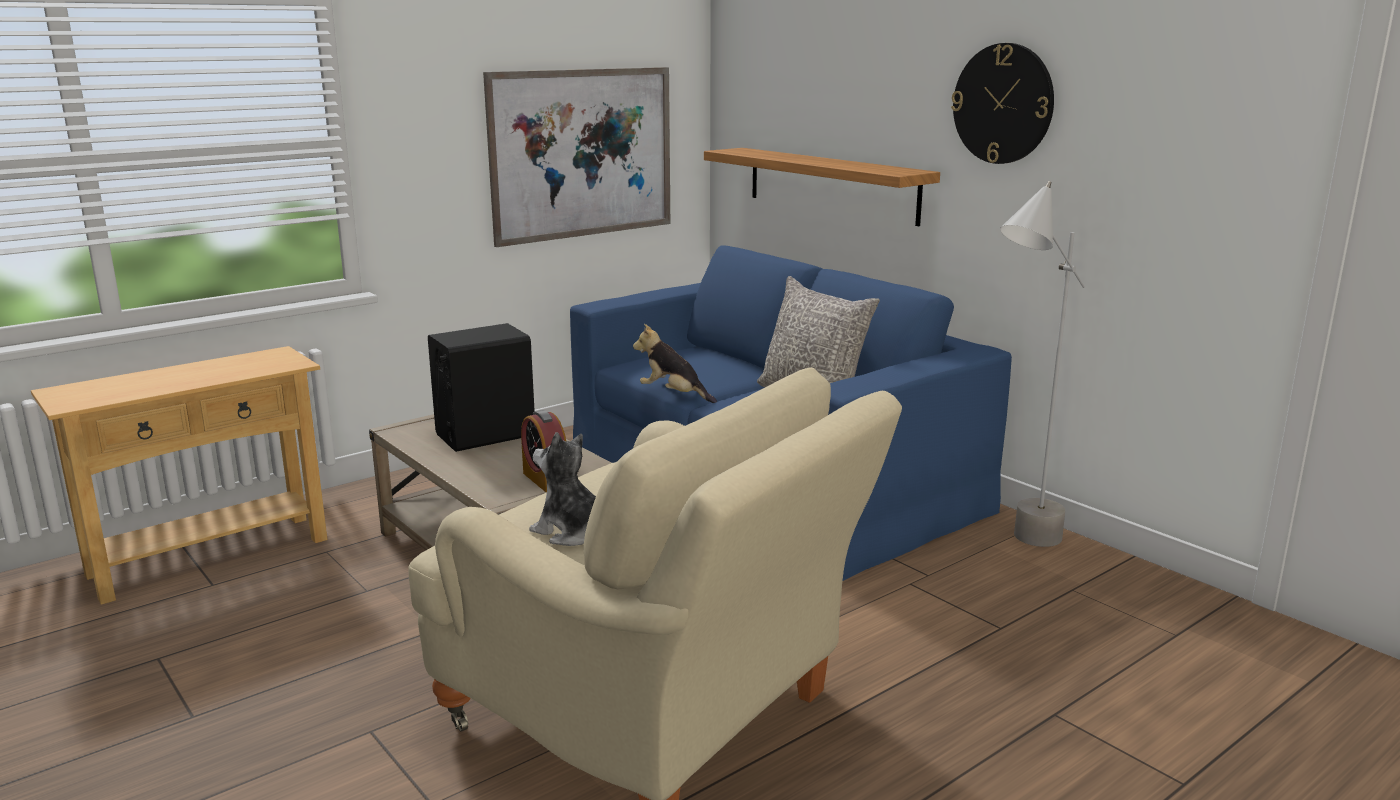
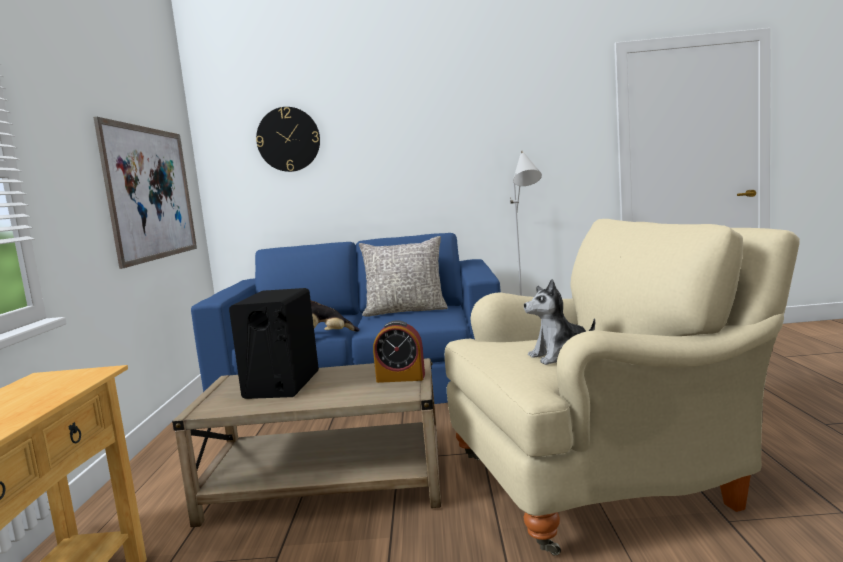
camera: 50 degrees left, 10 degrees down
shelf [704,148,940,226] -> none
wall clock [951,43,1054,164] -> wall clock moved to [256,107,320,172]

